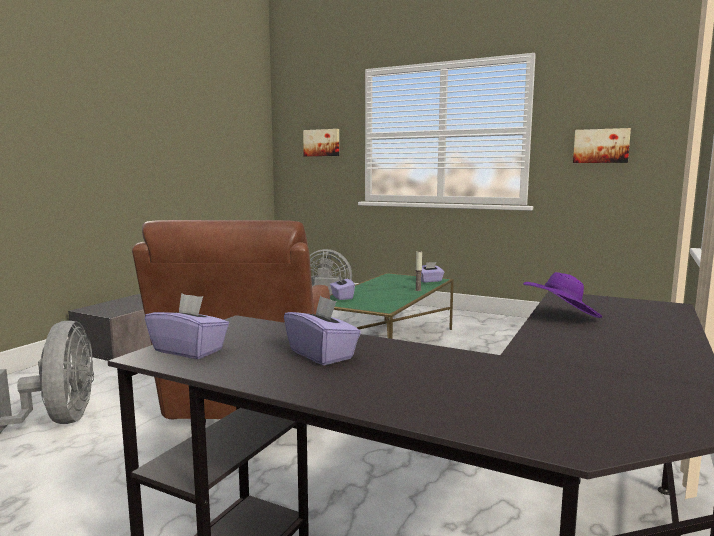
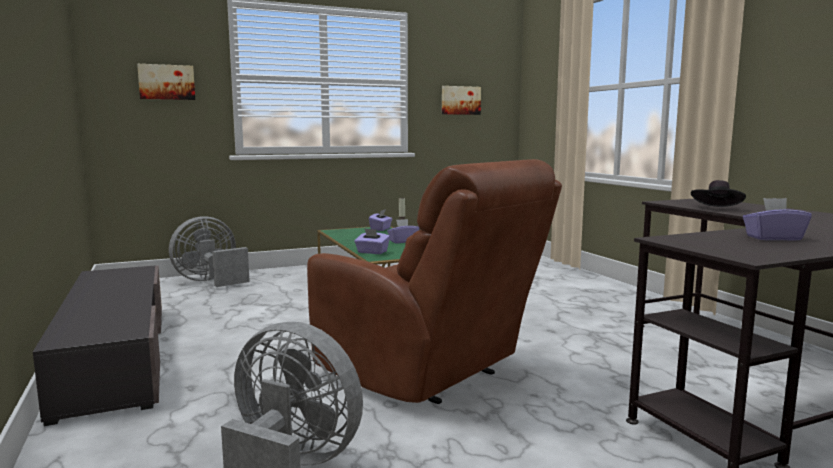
camera: 50 degrees left, 0 degrees up
purple tissue box [145,293,229,359] -> purple tissue box moved to [387,219,419,243]
purple hat [523,272,602,318] -> black hat [691,180,746,207]

